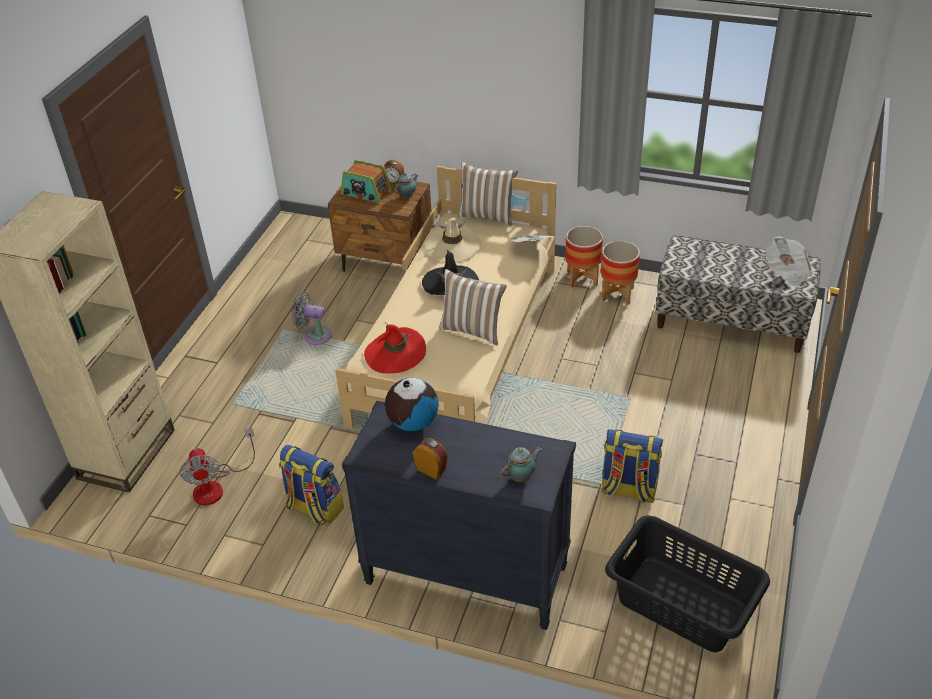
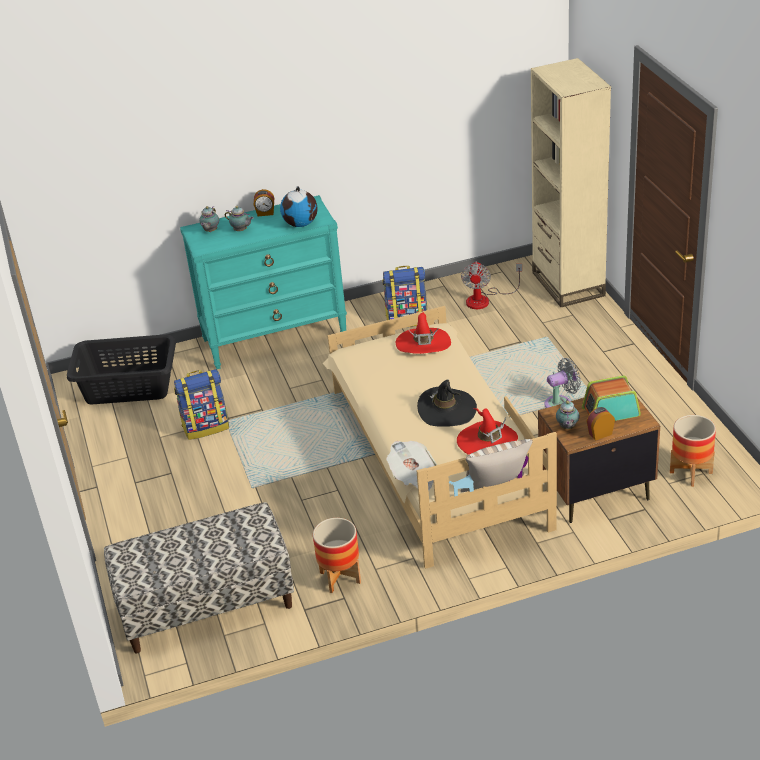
camera: 145 degrees right, 5 degrees down
fan [180,428,255,505] -> fan turned 120 degrees counterclockwise [461,261,522,309]
black dresser [342,401,576,630] -> turquoise dresser [180,195,347,369]
beige hat [426,218,481,263] -> red hat [457,408,518,455]
pillow [439,269,507,345] -> none
planter [565,226,603,288] -> planter moved to [670,415,716,487]
newspaper [766,236,812,288] -> none
none -> teapot [225,206,254,231]

